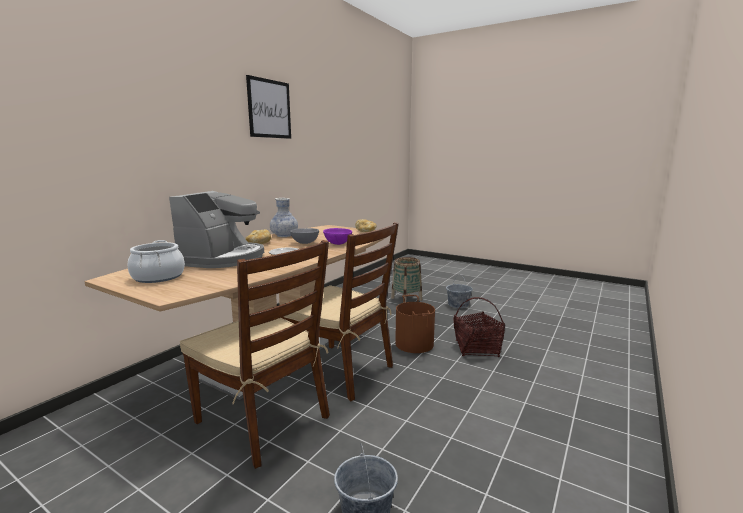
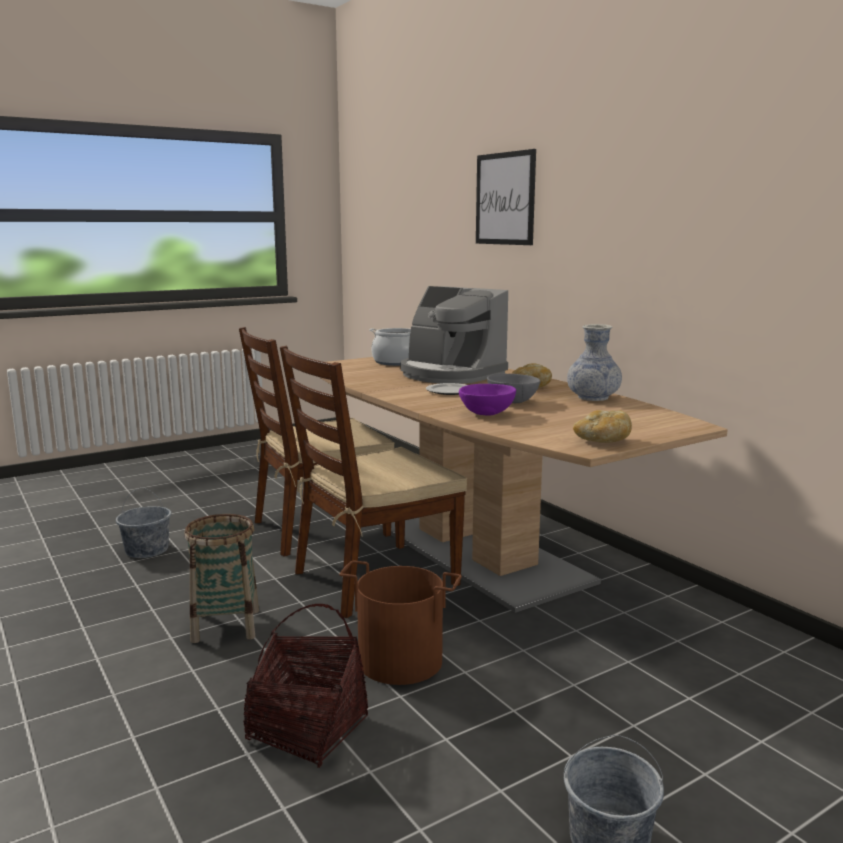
camera: 115 degrees right, 0 degrees up
picture [246,75,291,139] -> picture moved to [476,149,536,245]
basket [391,257,422,303] -> basket moved to [184,514,259,643]

